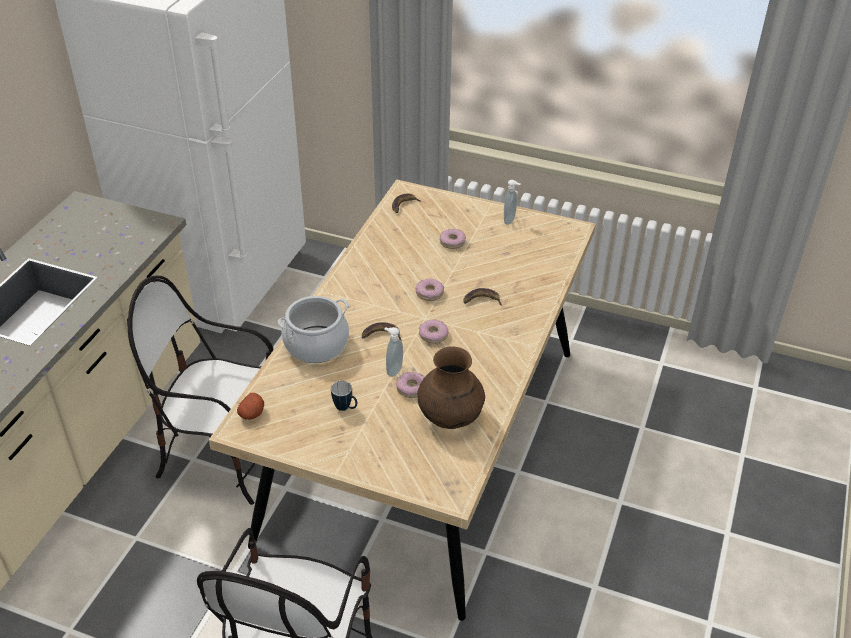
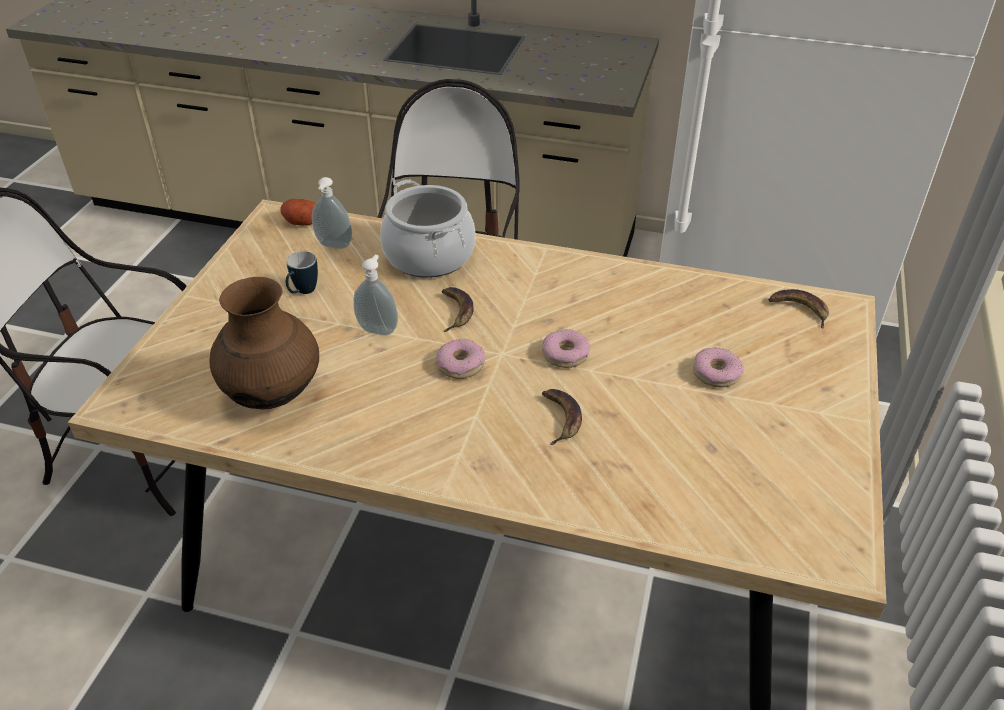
camera: 85 degrees right, 0 degrees up
donut [396,372,424,398] -> none
soap dispenser [504,180,521,225] -> soap dispenser moved to [312,177,352,249]

